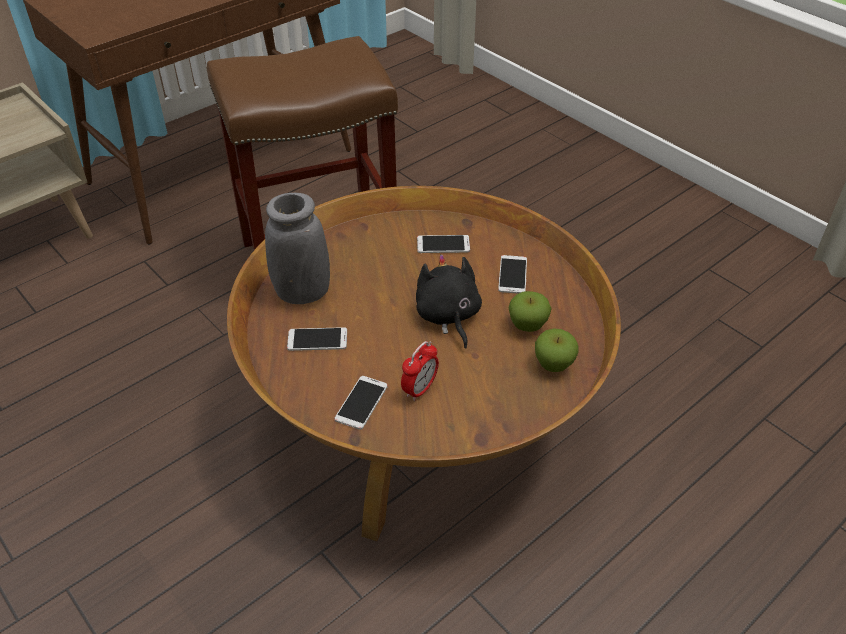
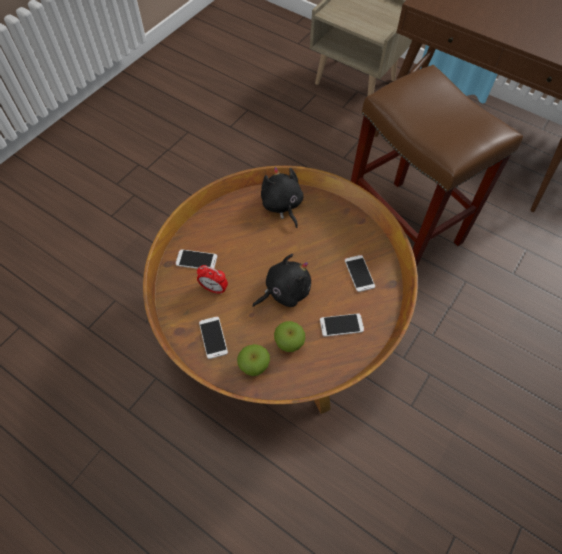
camera: 75 degrees right, 15 degrees up
grey vase [265,193,330,304] -> black plush toy [261,167,304,228]
phone [287,327,347,351] -> phone moved to [199,316,228,359]

